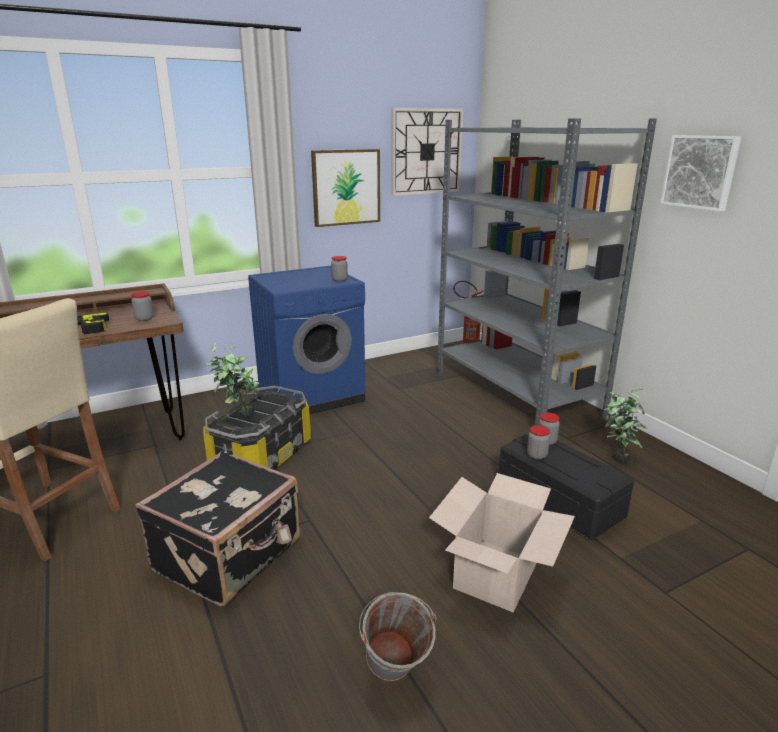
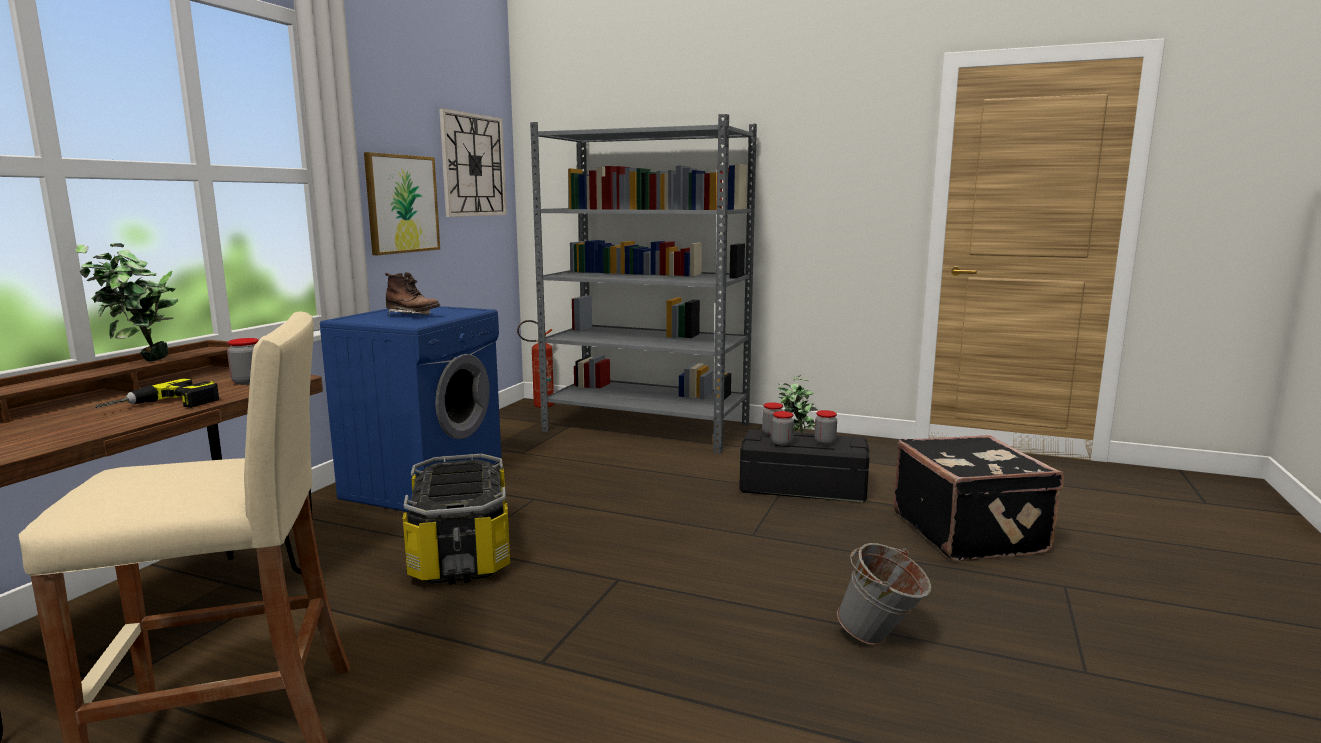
camera: 40 degrees left, 10 degrees down
black suitcase [135,451,300,606] -> black suitcase moved to [893,435,1064,561]
potted plant [206,343,259,417] -> potted plant moved to [75,243,178,362]
jar [331,256,348,282] -> jar moved to [814,410,837,445]
cardboard box [429,473,575,613] -> none
picture [660,135,741,212] -> none
none -> brown boot [385,272,441,315]

